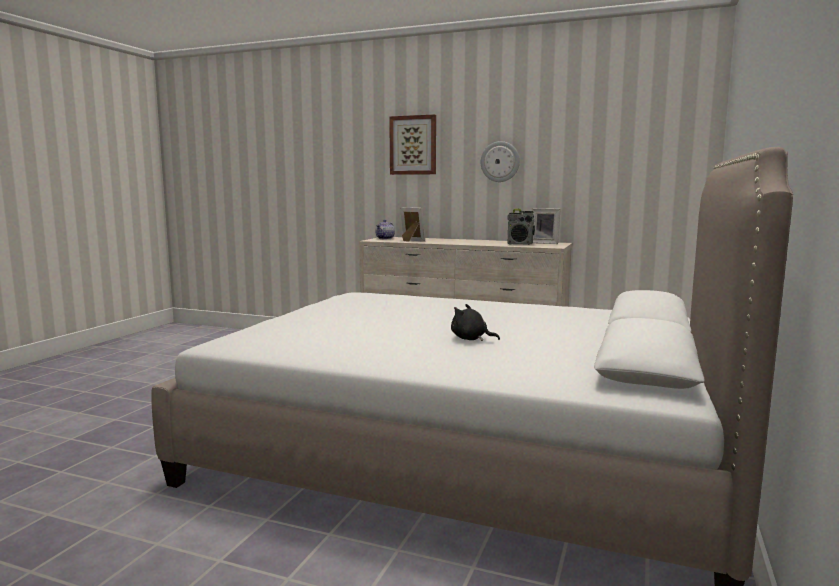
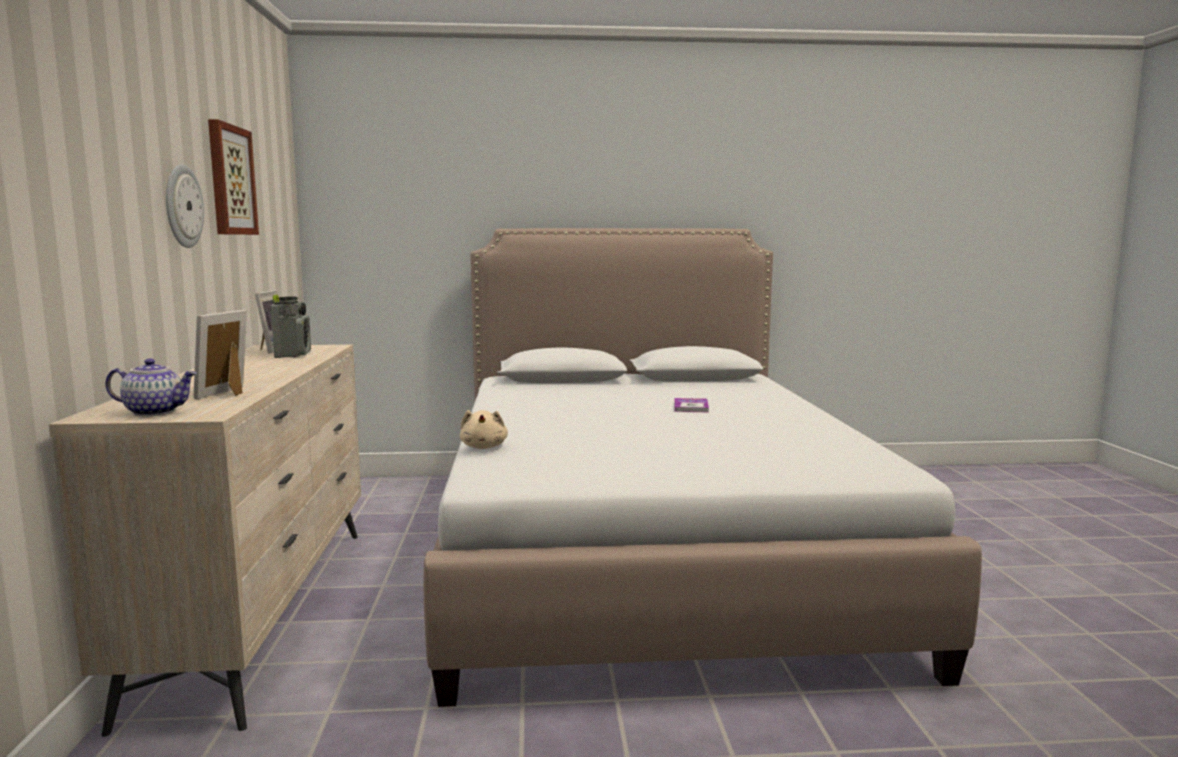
camera: 115 degrees left, 0 degrees up
picture [389,114,436,175] -> picture moved to [208,119,259,235]
black plush toy [451,304,500,341] -> book [674,398,709,413]
none -> beige plush toy [460,410,508,449]

